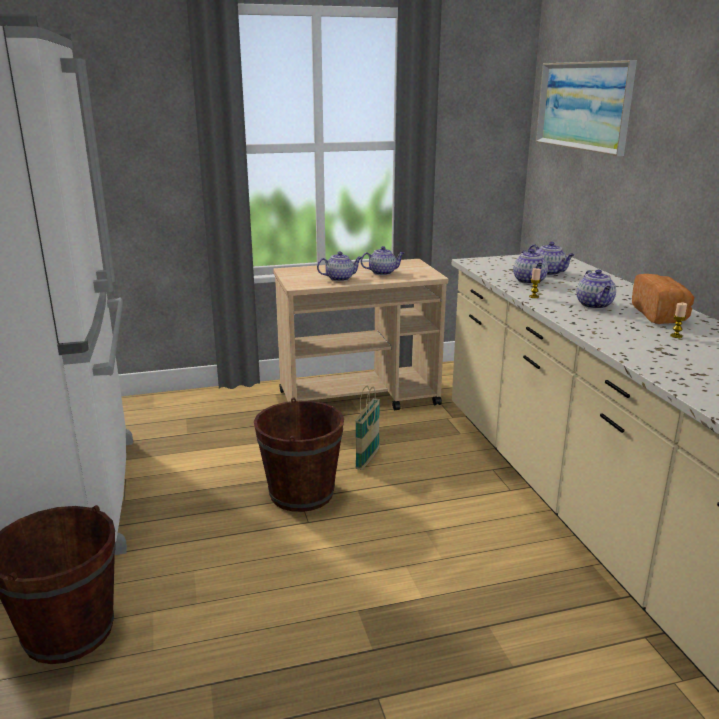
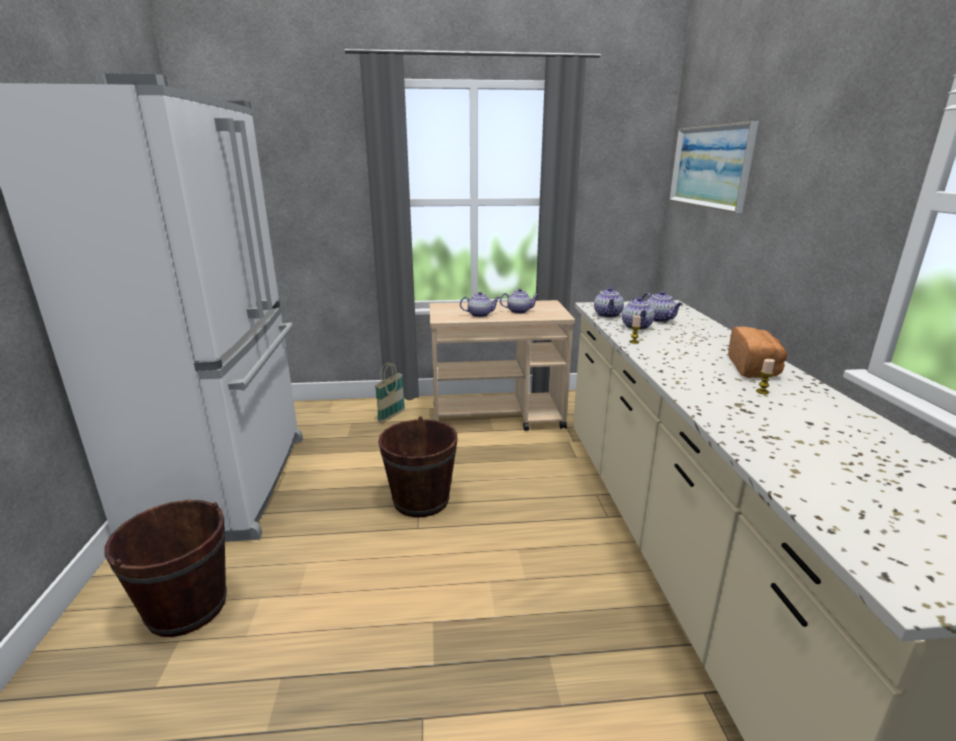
camera: 10 degrees right, 0 degrees up
basket [355,386,380,470] -> basket moved to [375,363,405,423]
teapot [576,270,616,309] -> teapot moved to [594,287,624,318]

